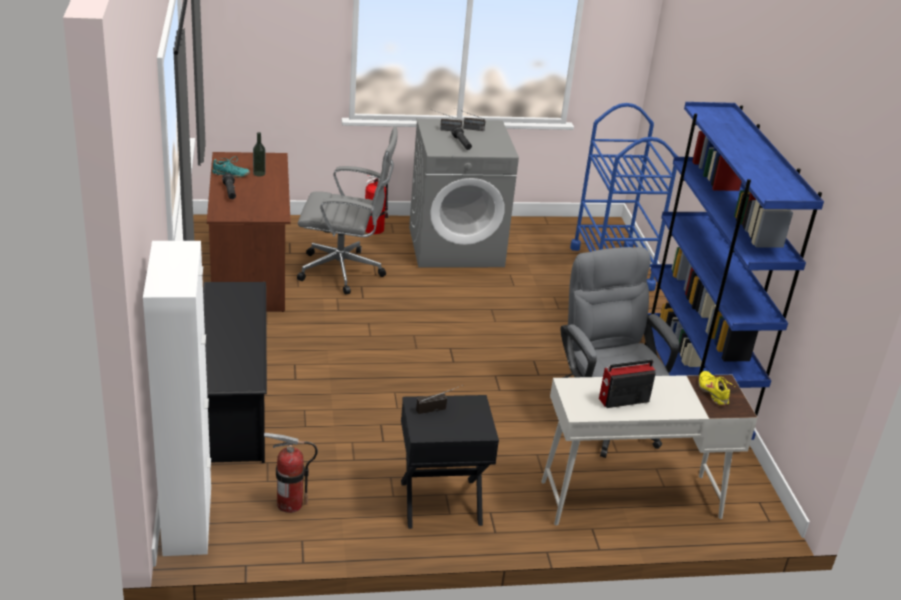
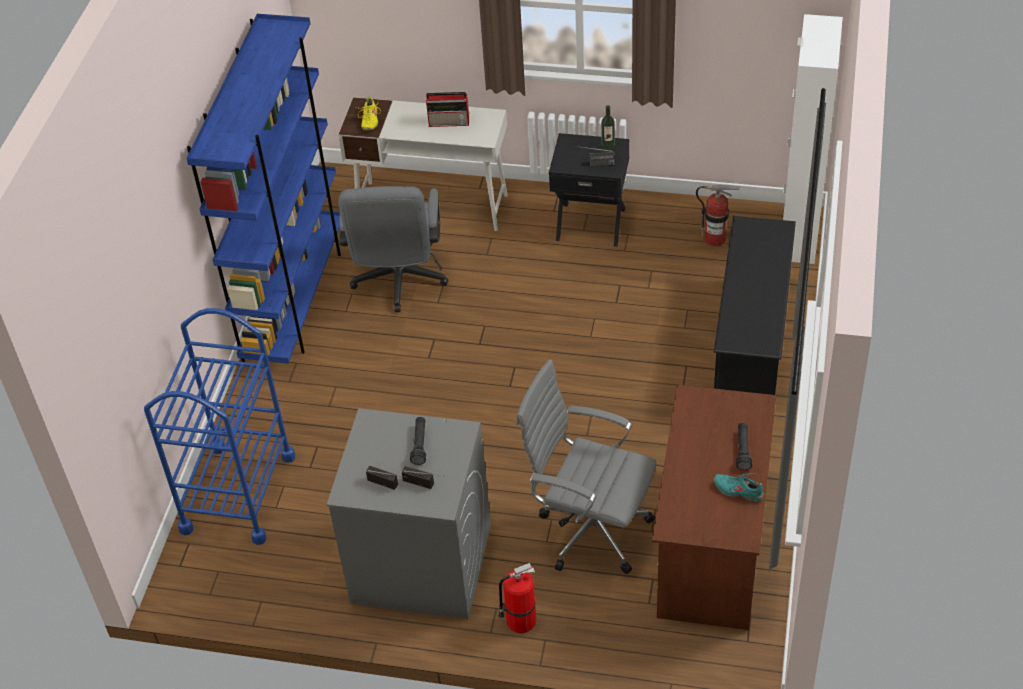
camera: 155 degrees left, 15 degrees up
bottle [253,132,266,176] -> bottle moved to [601,105,615,149]

